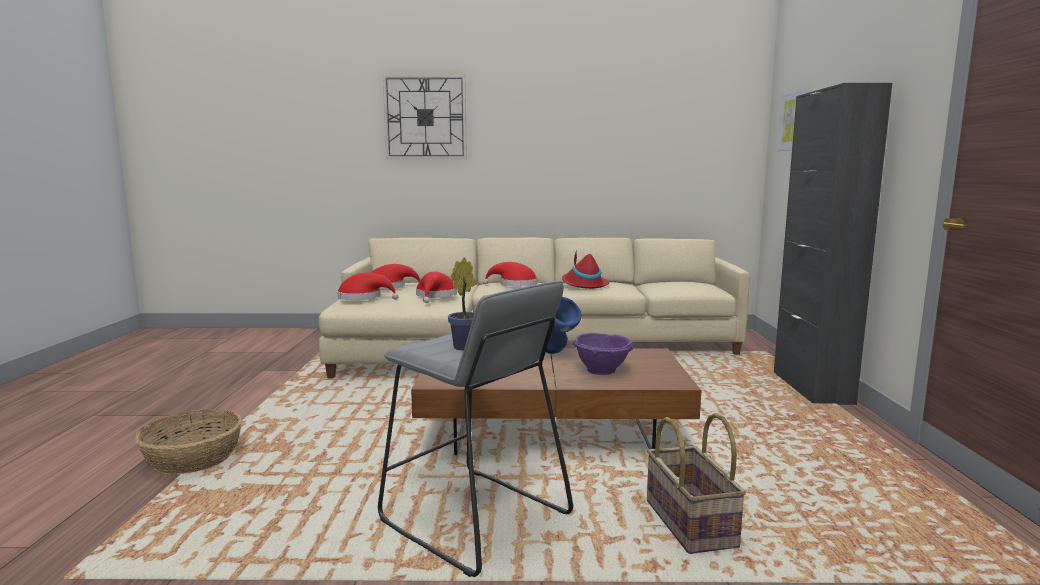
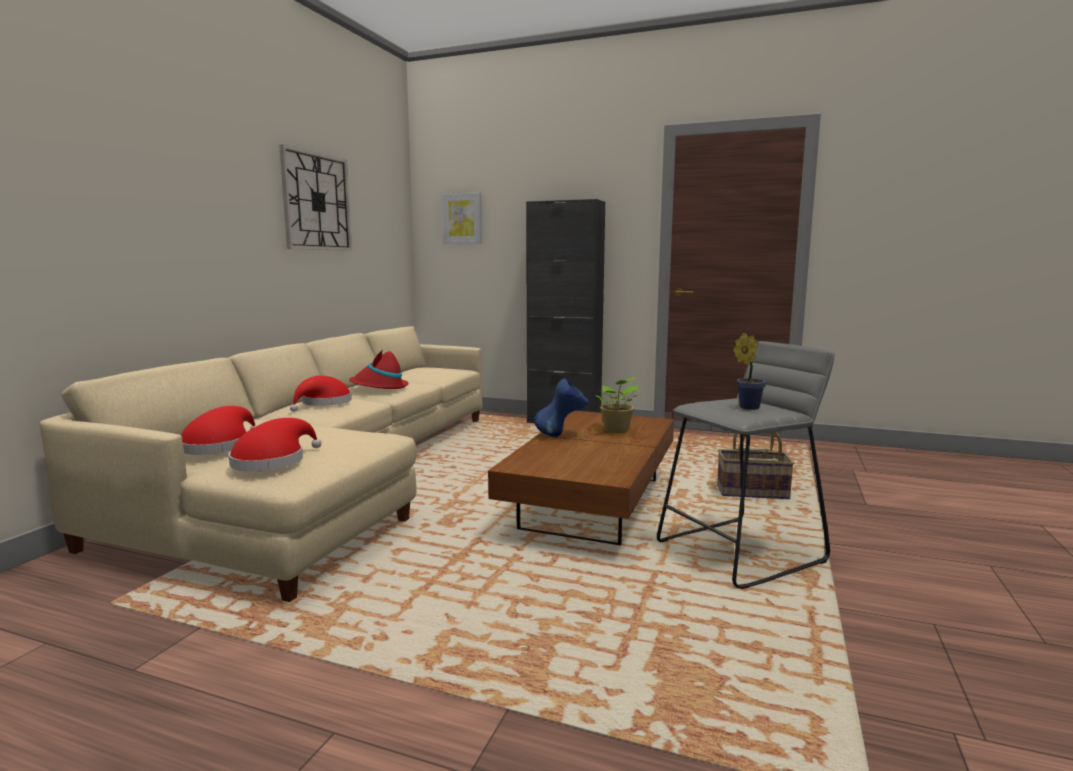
camera: 70 degrees left, 0 degrees up
basket [135,409,242,475] -> none
wall clock [383,75,467,159] -> wall clock moved to [279,144,352,251]
red hat [416,272,457,303] -> none
purple bowl [573,333,633,375] -> potted plant [595,377,642,433]

